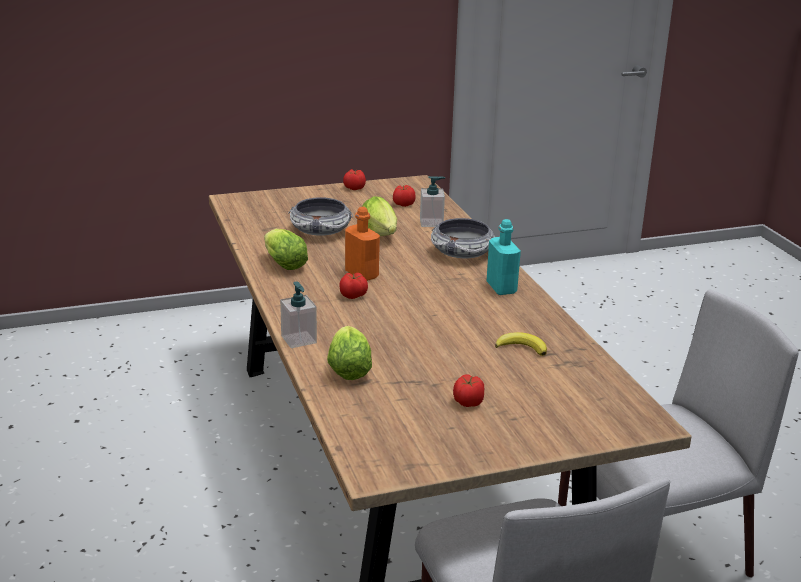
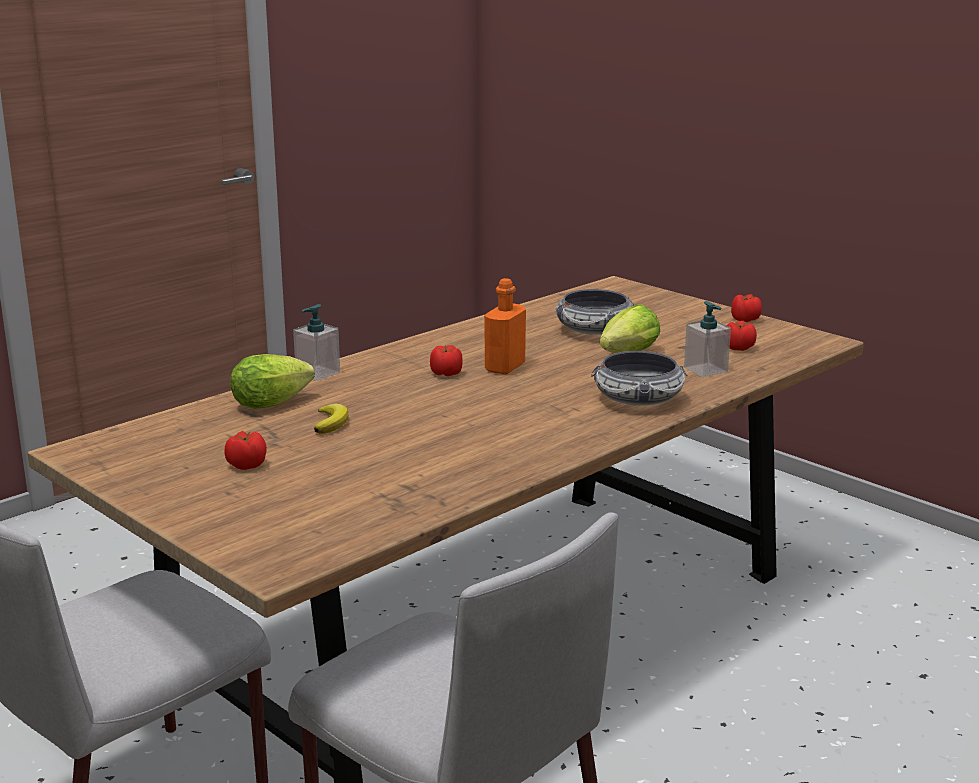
camera: 65 degrees right, 5 degrees down
lettuce [264,229,308,270] -> none
turquoise bottle [487,219,521,295] -> none
banana [495,332,547,356] -> banana moved to [314,404,349,434]

